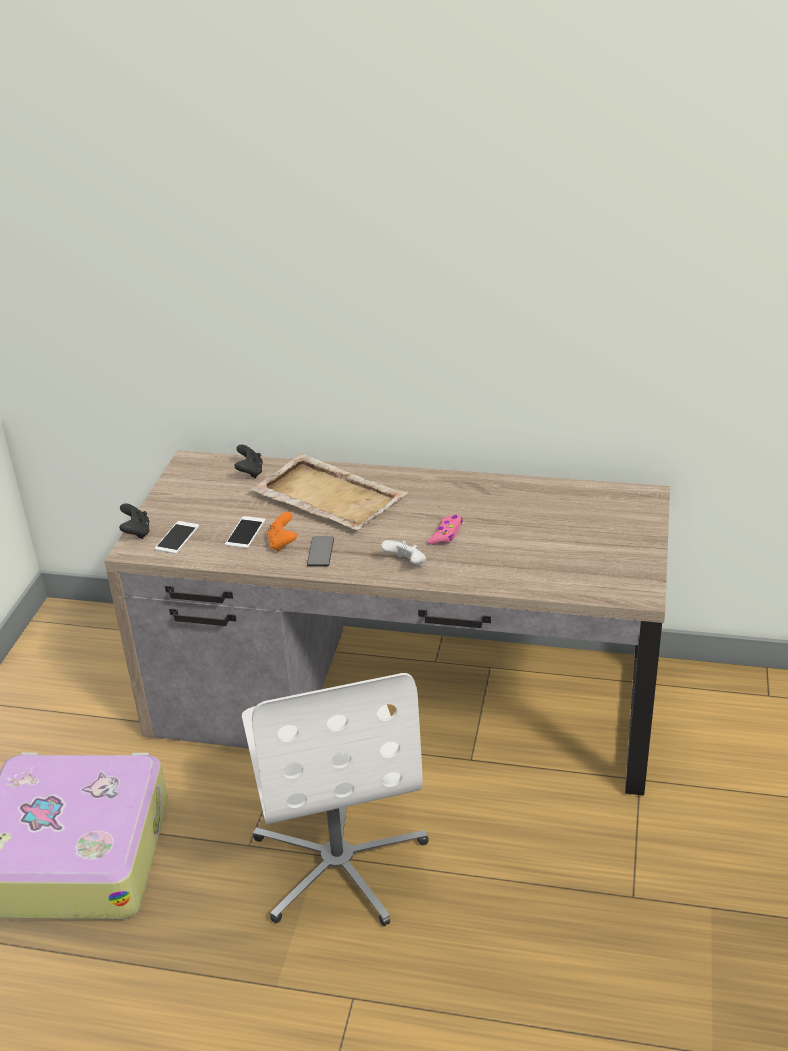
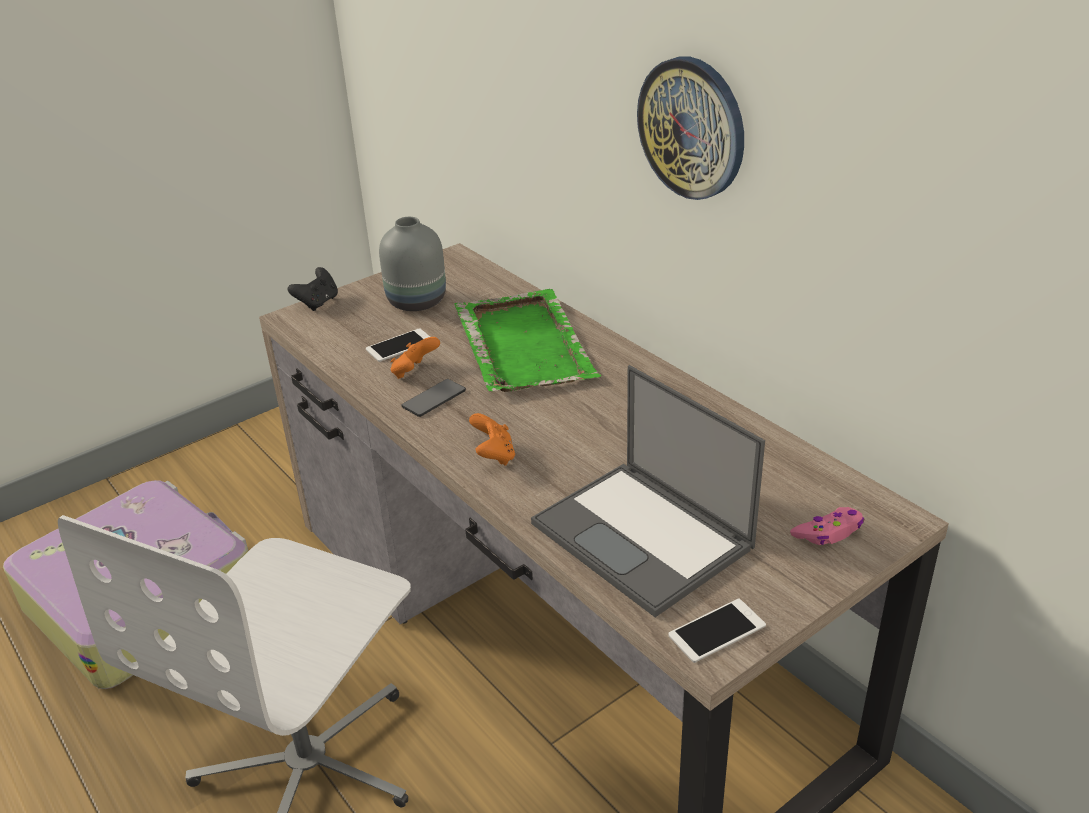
camera: 40 degrees right, 0 degrees up
phone [154,521,199,554] -> phone moved to [668,599,766,663]
black game controller [234,444,263,478] -> none
beige tray [250,453,408,530] -> green tray [455,289,601,392]
white game controller [381,540,426,566] -> orange game controller [469,413,515,466]
pink game controller [428,515,462,545] -> pink game controller moved to [790,507,864,545]
none -> grey vase [379,217,446,311]
none -> laptop [531,365,765,617]
none -> wall clock [637,56,744,200]

